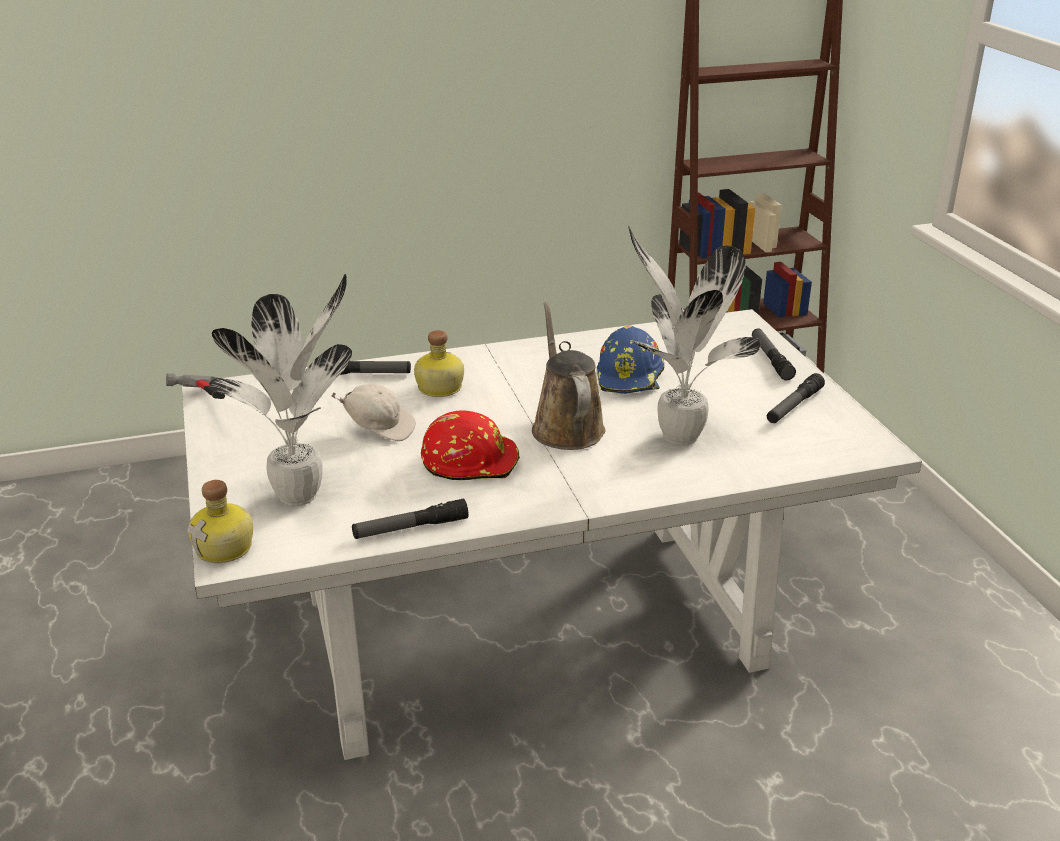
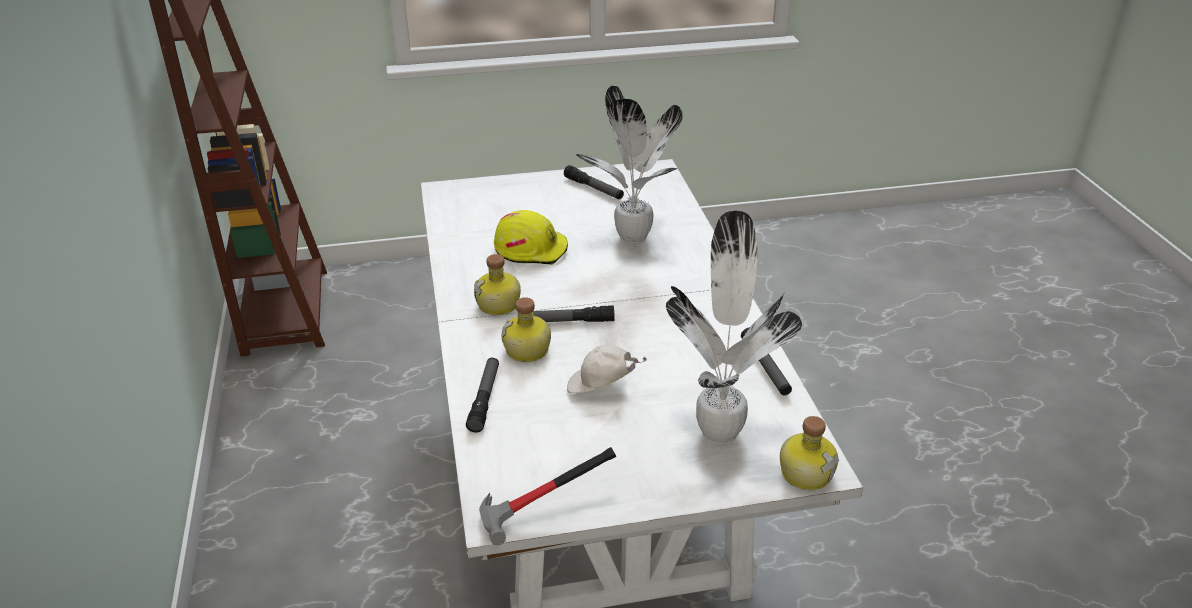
camera: 85 degrees left, 5 degrees up
white cap [331,384,416,441] -> white cap turned 105 degrees counterclockwise [567,345,647,394]
red hard hat [421,411,520,480] -> none
brown watering can [532,302,605,450] -> none
blue hard hat [597,325,664,394] -> yellow hard hat [494,210,568,265]
flashlight [752,328,796,380] -> flashlight moved to [533,305,615,322]
none -> bottle [474,254,521,315]

